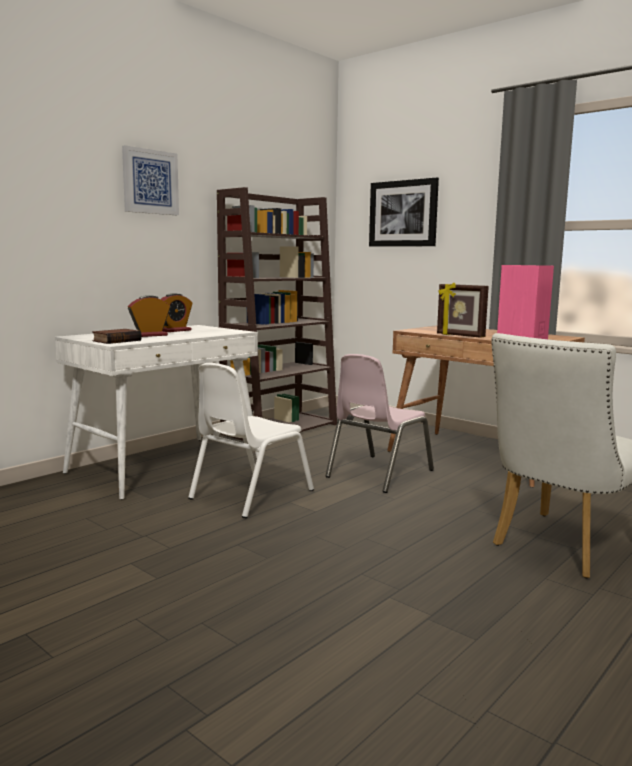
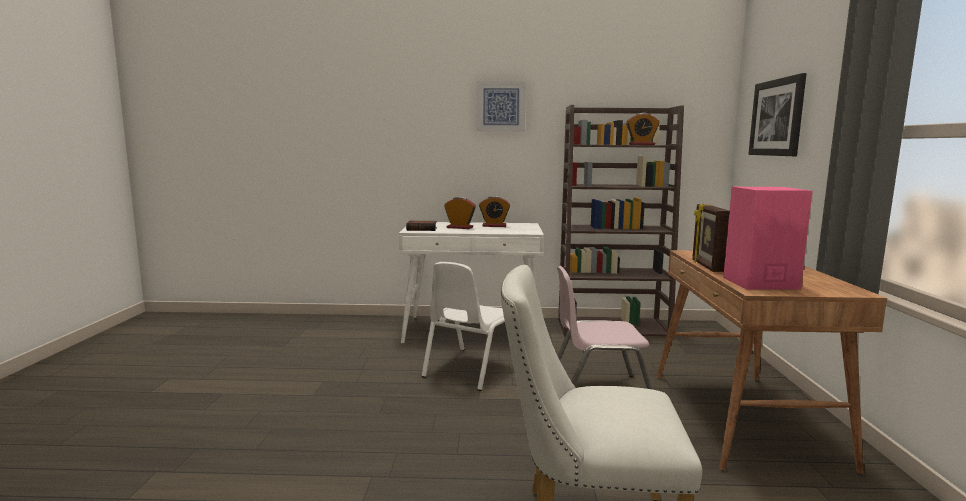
camera: 50 degrees right, 0 degrees up
white chair [188,363,314,518] -> white chair turned 60 degrees counterclockwise [422,262,505,391]
none -> alarm clock [626,113,660,145]

